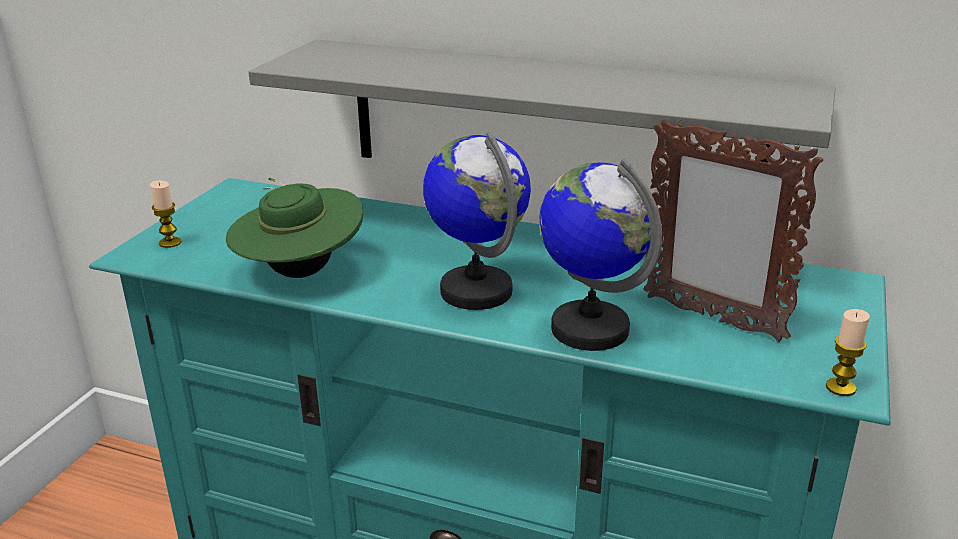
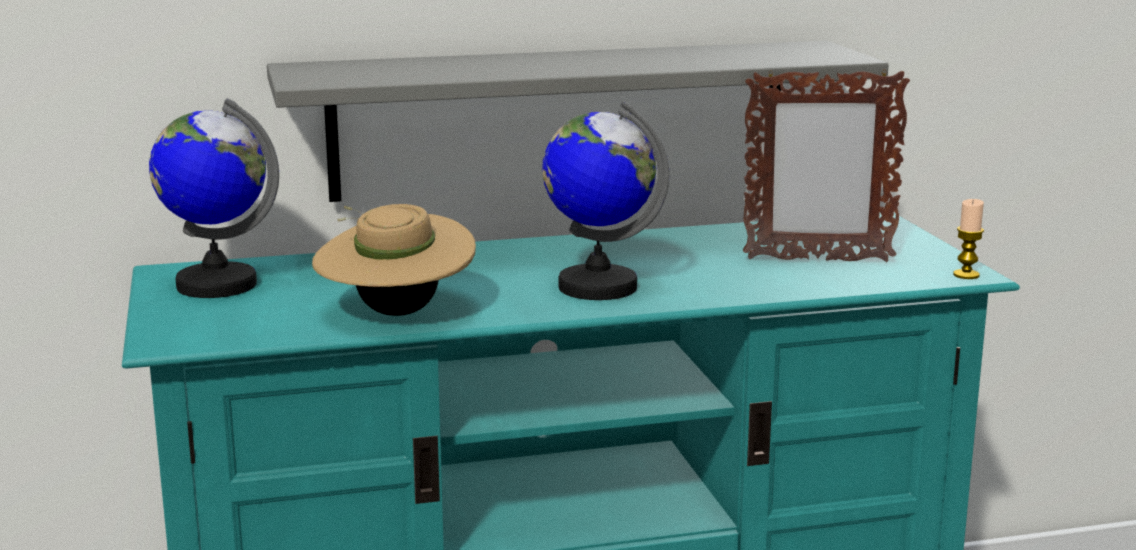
camera: 35 degrees left, 10 degrees down
candle [150,181,181,248] -> none
green hat [226,178,363,278] -> beige hat [312,204,476,316]
globe [539,159,662,351] -> globe moved to [149,98,279,298]

